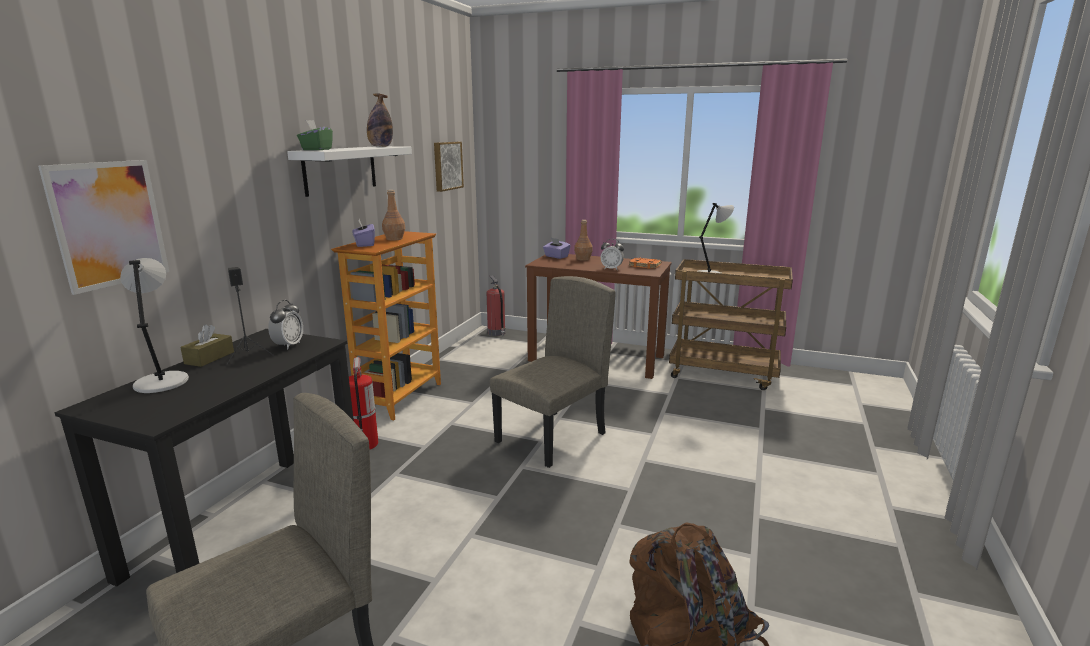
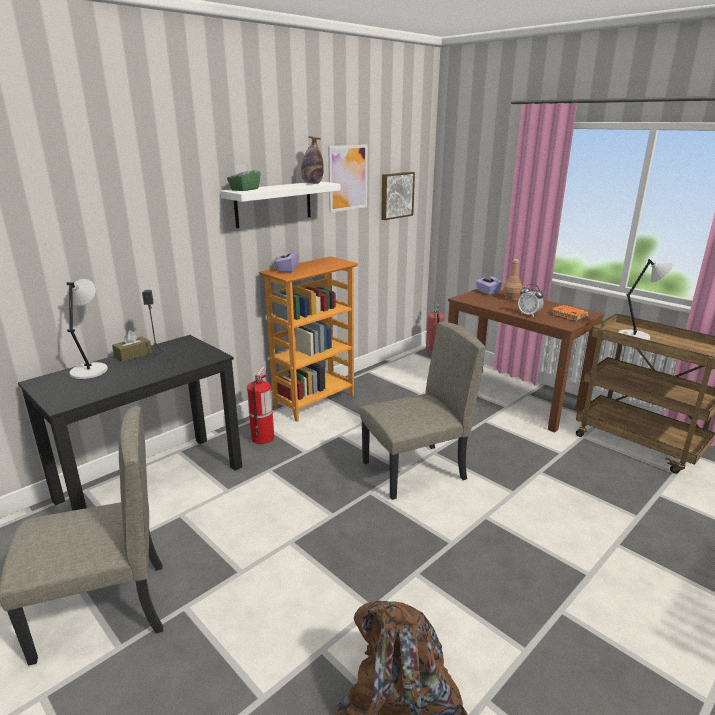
camera: 25 degrees right, 5 degrees up
picture [38,160,169,295] -> picture moved to [328,144,367,212]
alarm clock [268,300,303,350] -> none
brown bottle [382,190,405,240] -> none

